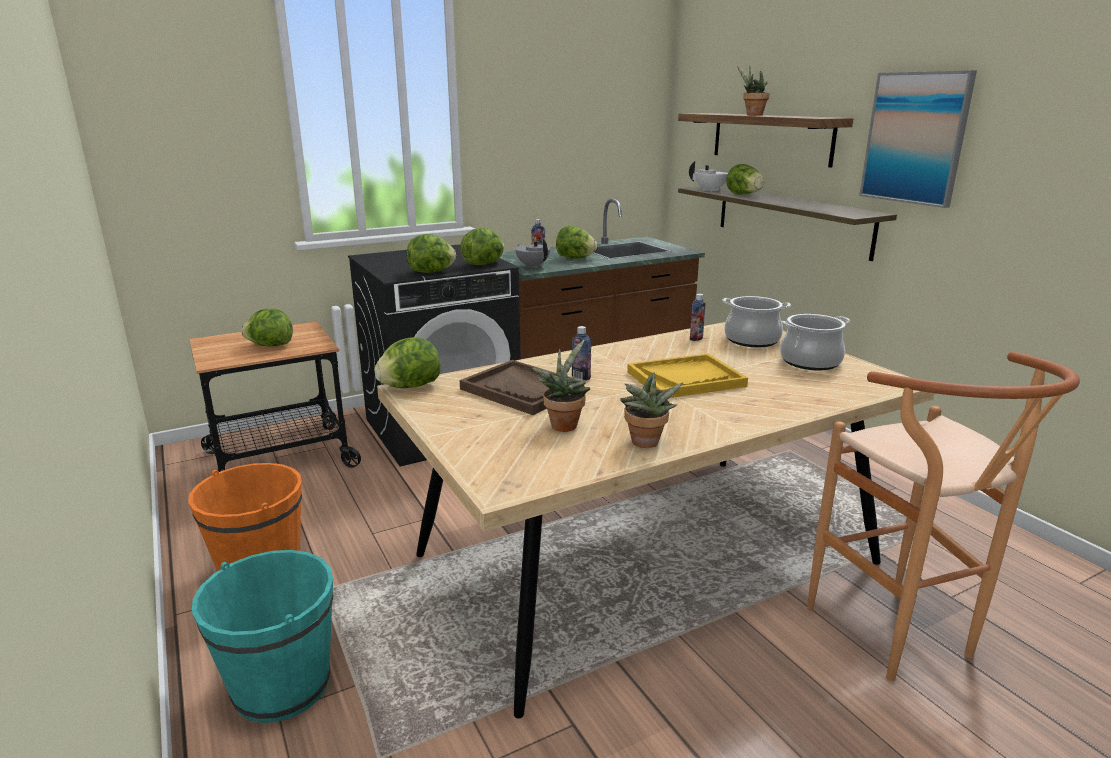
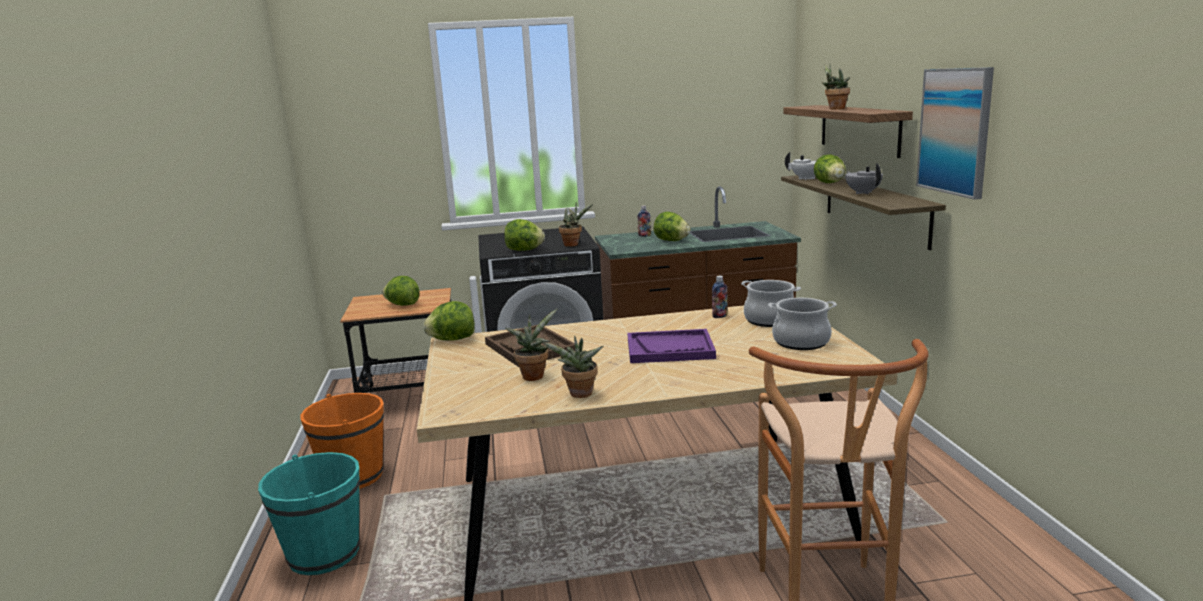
camera: 20 degrees right, 5 degrees down
lettuce [460,228,504,265] -> potted plant [559,202,593,247]
grey teapot [515,239,550,268] -> grey teapot moved to [845,163,883,194]
bottle [572,326,591,380] -> none
yellow tray [627,353,748,398] -> purple tray [627,329,716,363]

